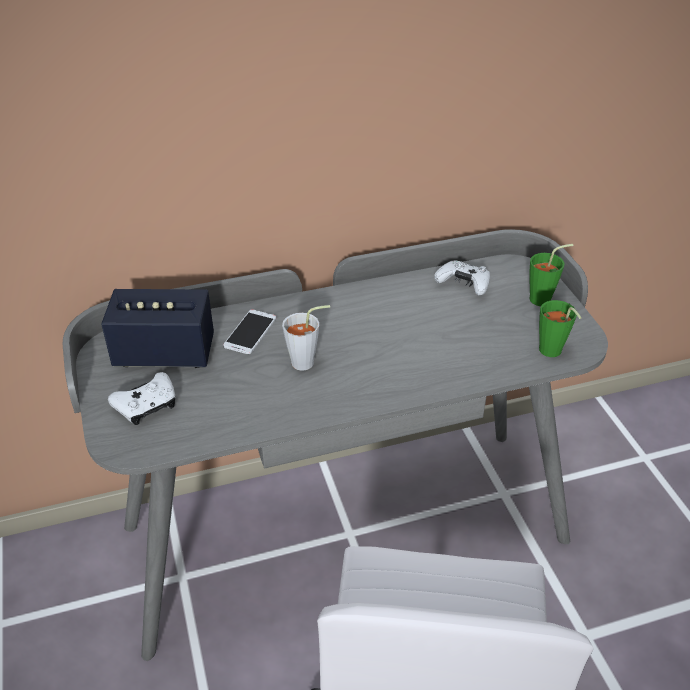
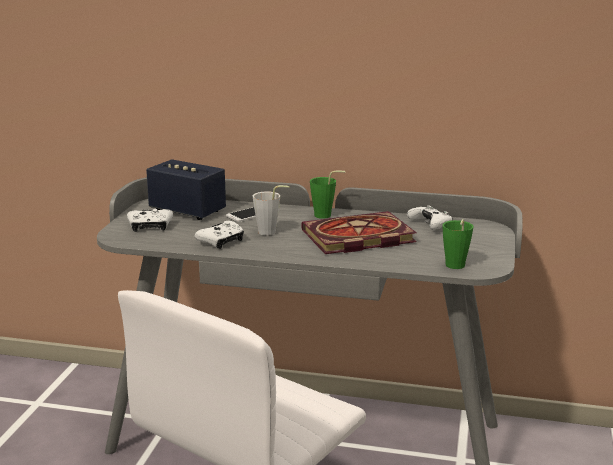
camera: 30 degrees right, 20 degrees down
green cup [530,244,574,306] -> green cup moved to [310,170,346,219]
none -> white game controller [194,221,244,249]
none -> book [301,211,417,254]

